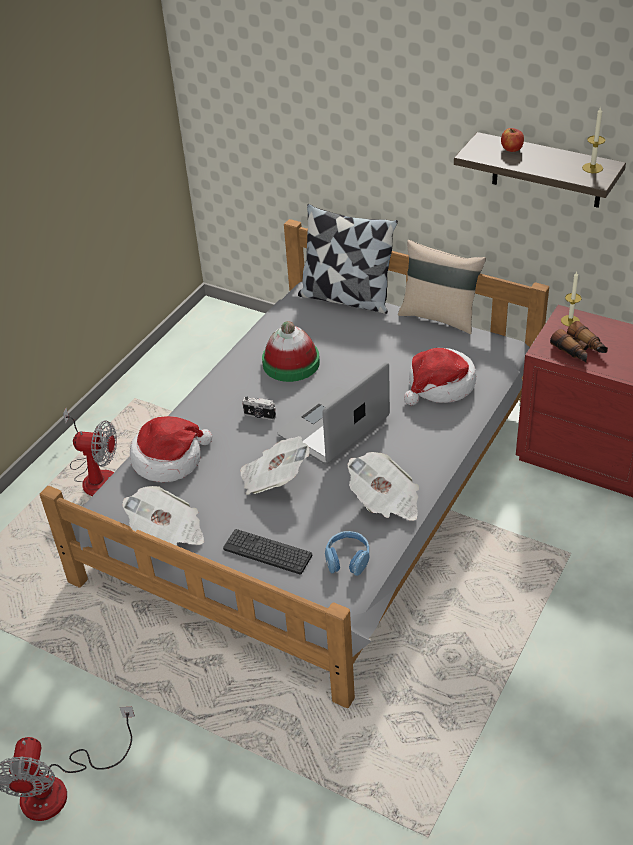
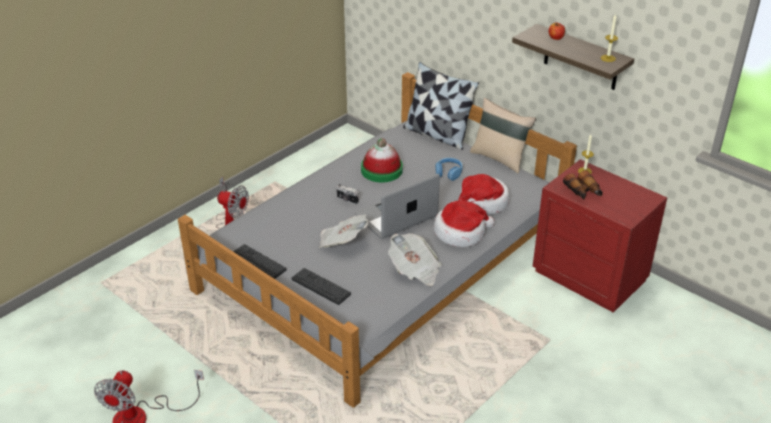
camera: 10 degrees right, 5 degrees down
newspaper [122,486,204,546] -> keyboard [233,244,287,279]
hat [130,416,212,482] -> hat moved to [434,200,495,247]
blue headphones [325,531,369,576] -> blue headphones moved to [435,158,462,181]

